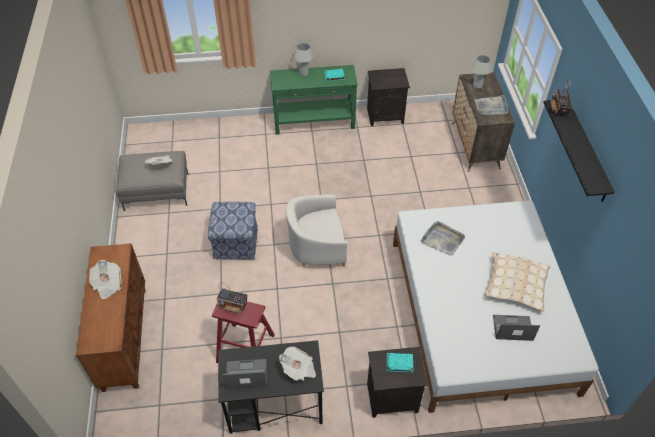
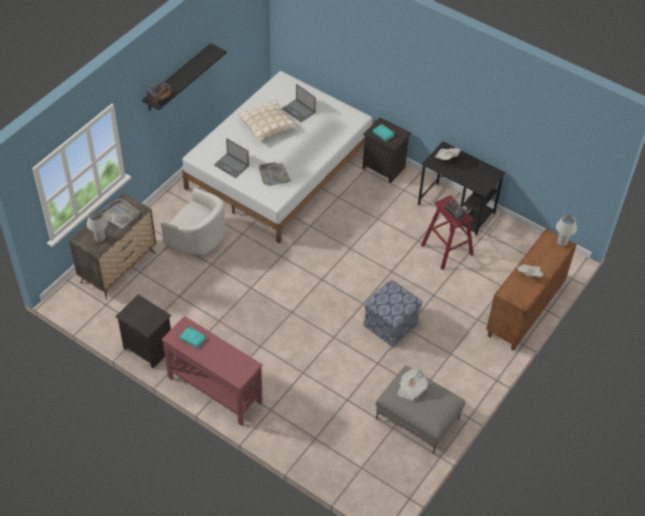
camera: 140 degrees left, 0 degrees up
laptop [223,359,267,389] -> laptop moved to [214,138,249,178]
green console table [270,65,358,135] -> red console table [161,316,263,426]
white armchair [286,194,347,267] -> white armchair moved to [161,188,226,258]
white table lamp [294,43,313,76] -> white table lamp moved to [556,215,577,246]

